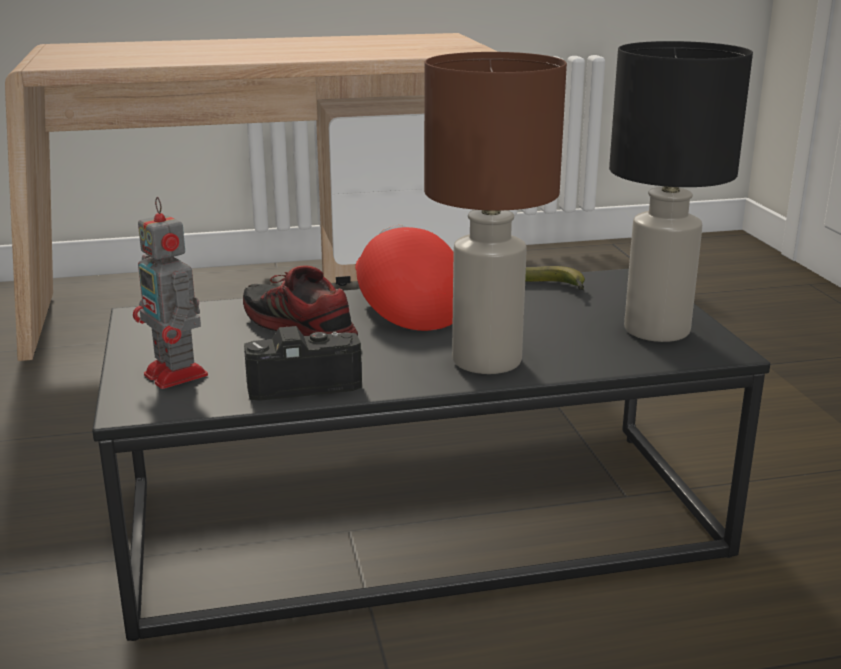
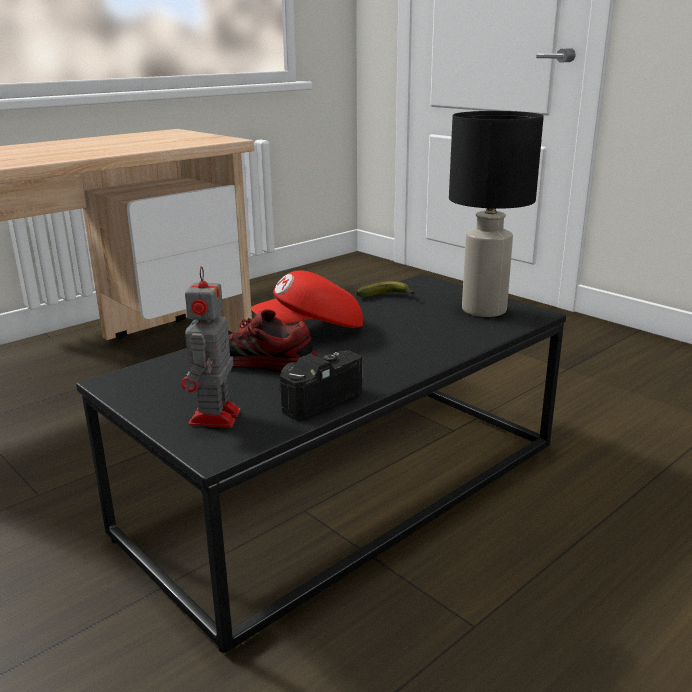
camera: 30 degrees left, 0 degrees up
toy robot [133,197,208,389] -> toy robot turned 75 degrees clockwise [181,266,240,428]
red cap [355,225,454,331] -> red cap turned 60 degrees counterclockwise [251,270,363,328]
brown table lamp [424,52,567,374] -> none

